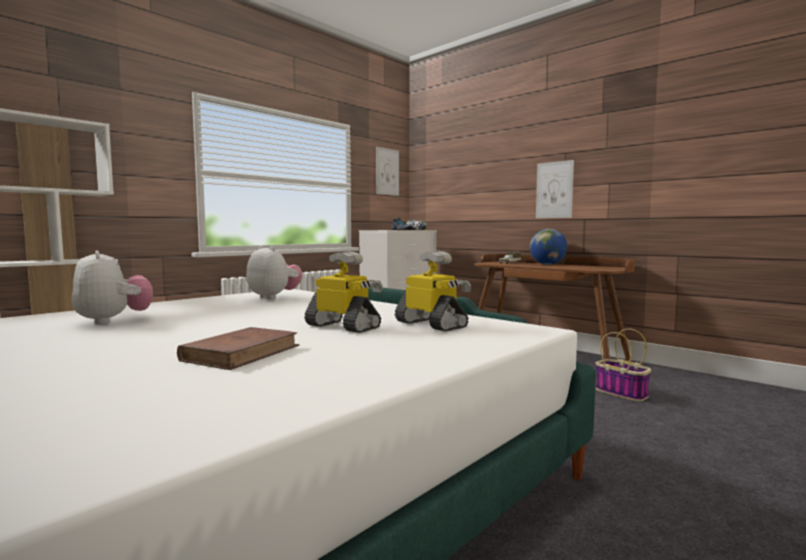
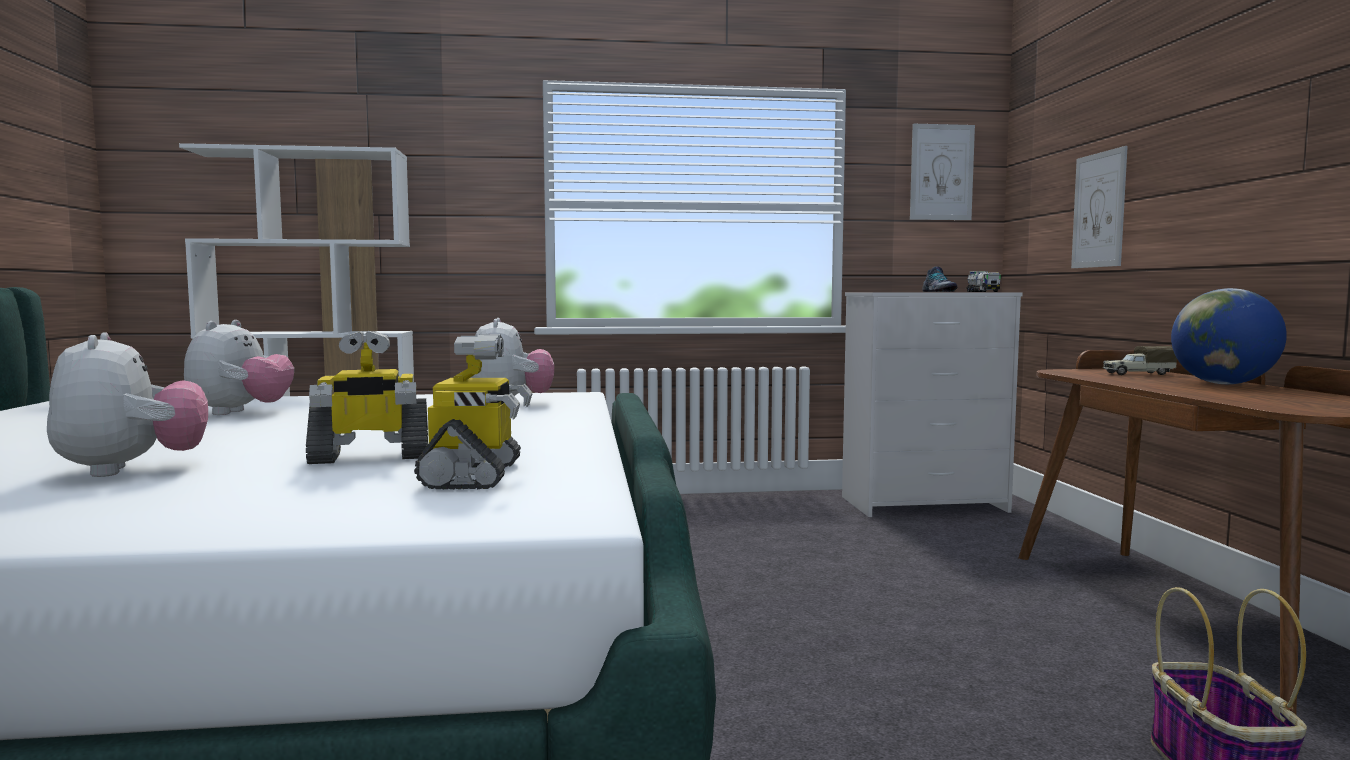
camera: 40 degrees right, 0 degrees up
brown book [177,327,299,370] -> plush toy [47,332,208,477]
toy robot [304,251,383,333] -> toy robot turned 90 degrees clockwise [306,331,428,464]
picture [536,160,574,218] -> picture moved to [1071,146,1128,268]

